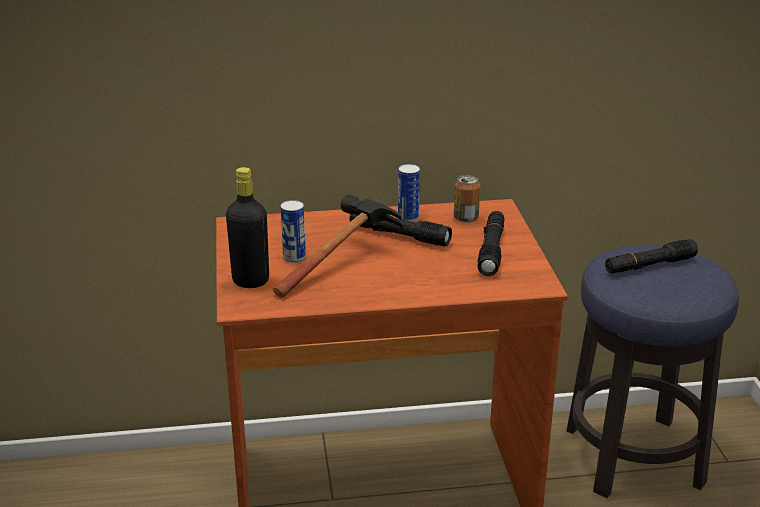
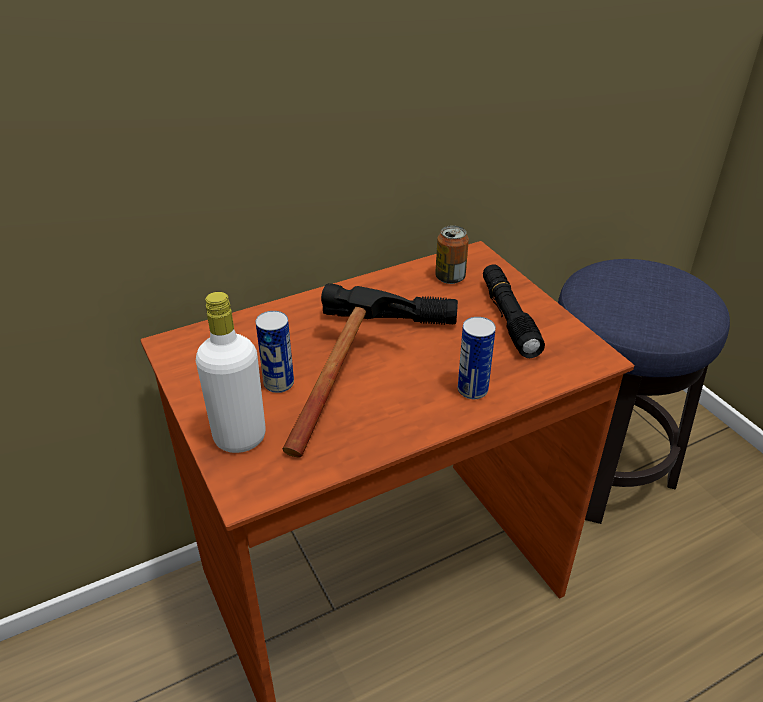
camera: 20 degrees left, 10 degrees up
black bottle [226,167,269,288] -> white bottle [196,292,266,453]
can [398,164,420,222] -> can moved to [458,317,496,399]
black flashlight [605,239,698,273] -> none

